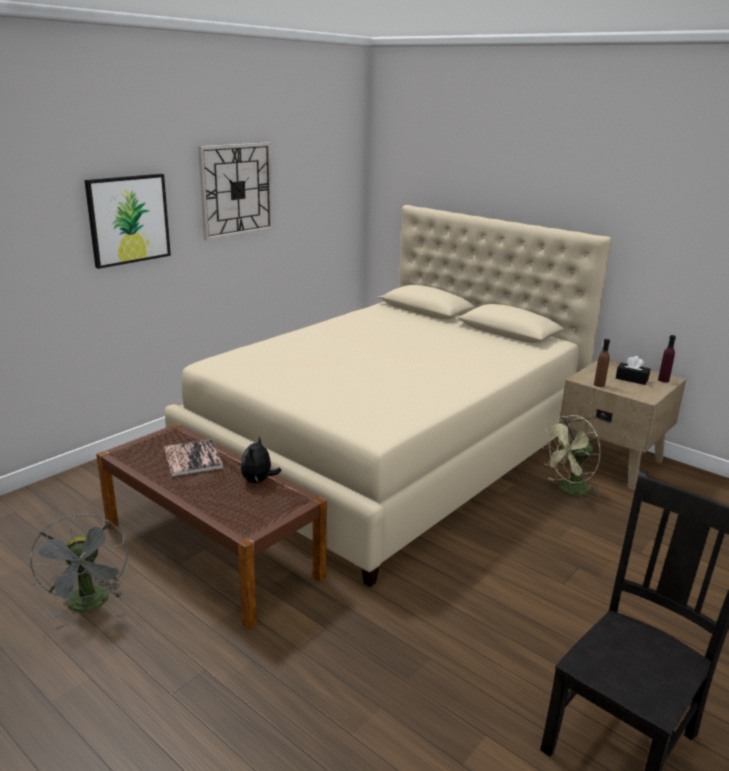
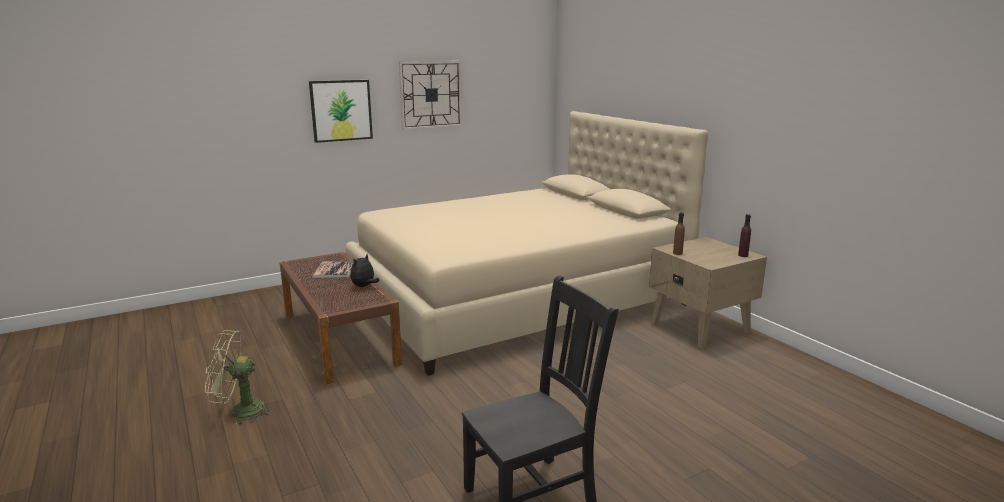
camera: 20 degrees right, 5 degrees down
grey fan [30,514,128,617] -> none
green fan [541,415,601,500] -> green fan moved to [205,330,272,426]
black tissue box [616,356,650,385] -> none

